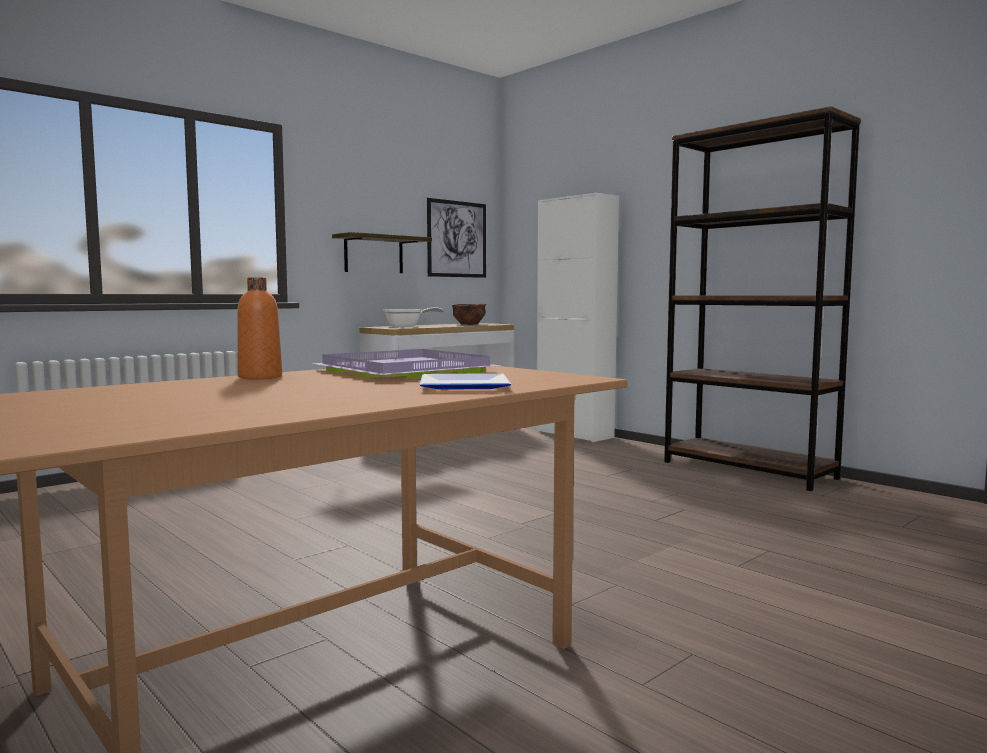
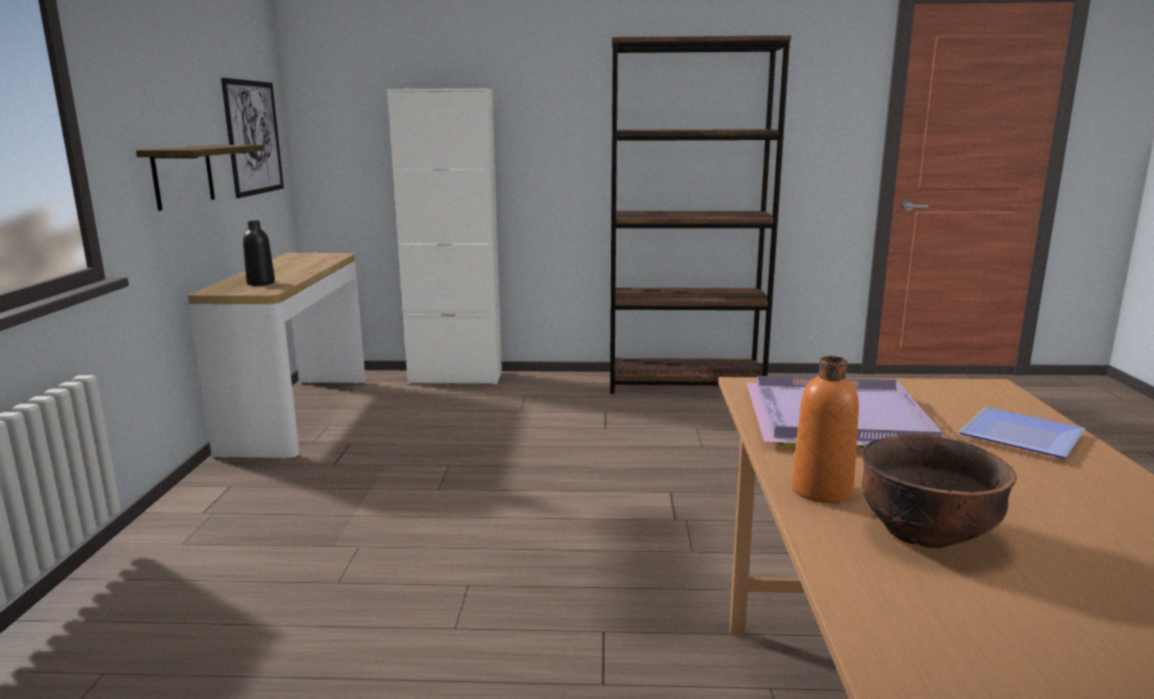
camera: 45 degrees left, 10 degrees up
frying pan [384,308,444,327] -> black bottle [243,221,275,286]
brown bowl [452,304,486,325] -> brown bowl moved to [862,434,1017,548]

